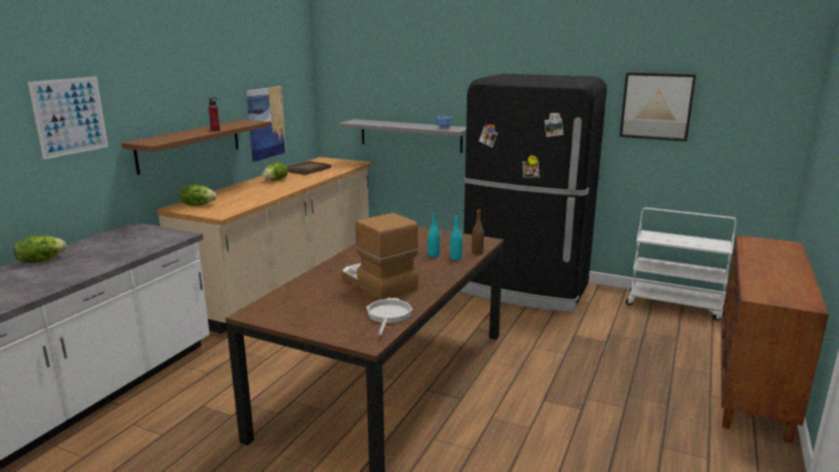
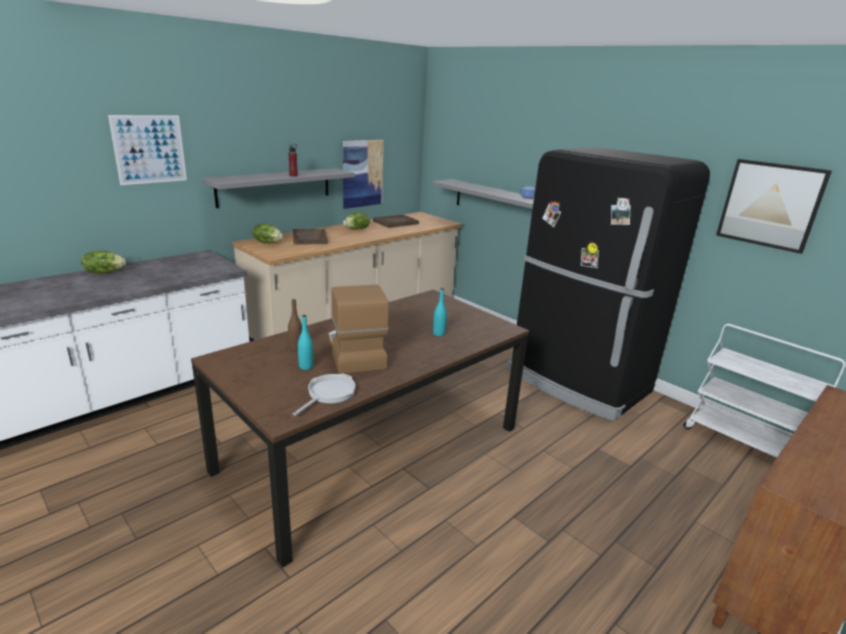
camera: 20 degrees right, 5 degrees up
brown shelf [121,120,270,175] -> grey shelf [201,168,355,208]
turquoise bottle [450,213,463,260] -> turquoise bottle moved to [298,315,313,370]
brown bottle [472,209,484,254] -> brown bottle moved to [288,299,302,352]
none -> brown tray [293,229,328,244]

